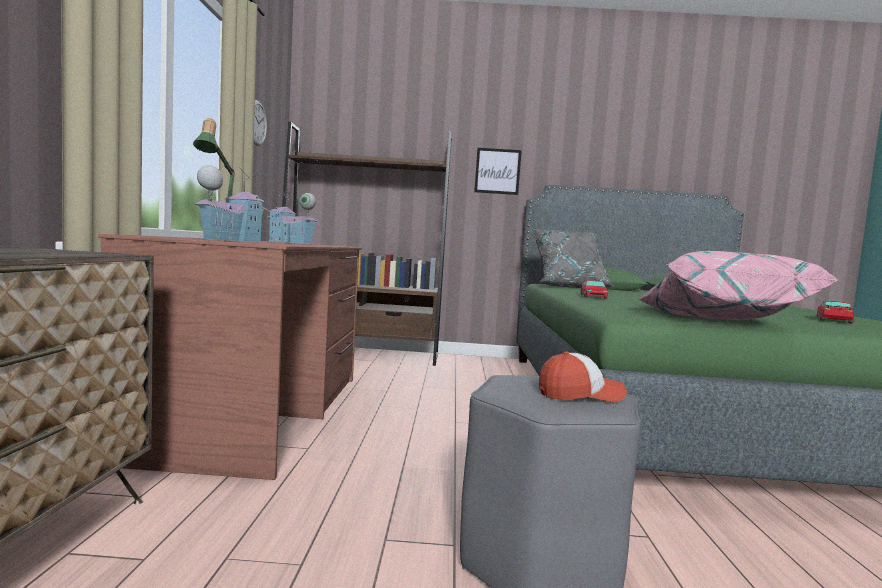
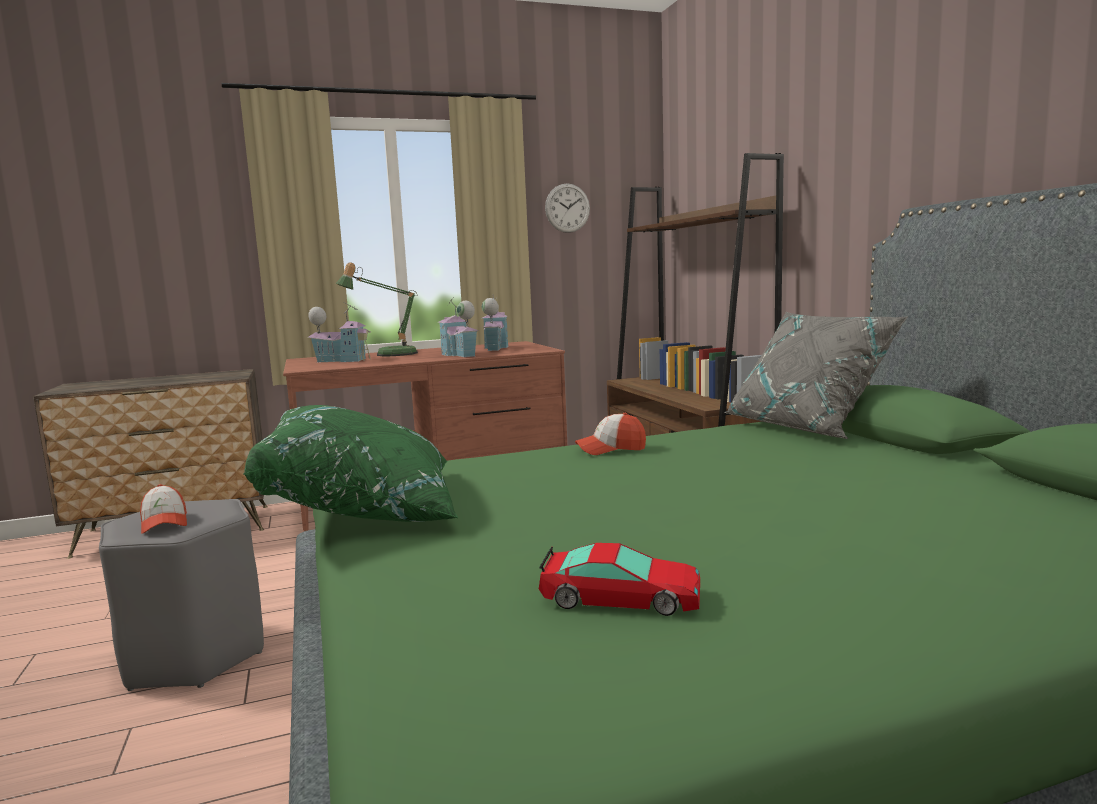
camera: 70 degrees right, 5 degrees up
picture [474,148,522,195] -> none
toy car [581,280,608,299] -> cap [575,413,646,455]
pink pillow [638,251,839,320] -> green pillow [244,405,458,522]
none -> toy house [438,298,479,357]

